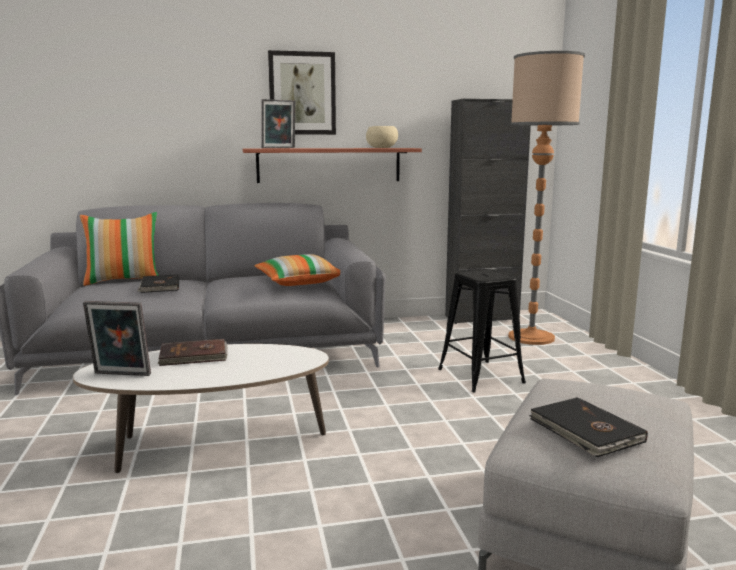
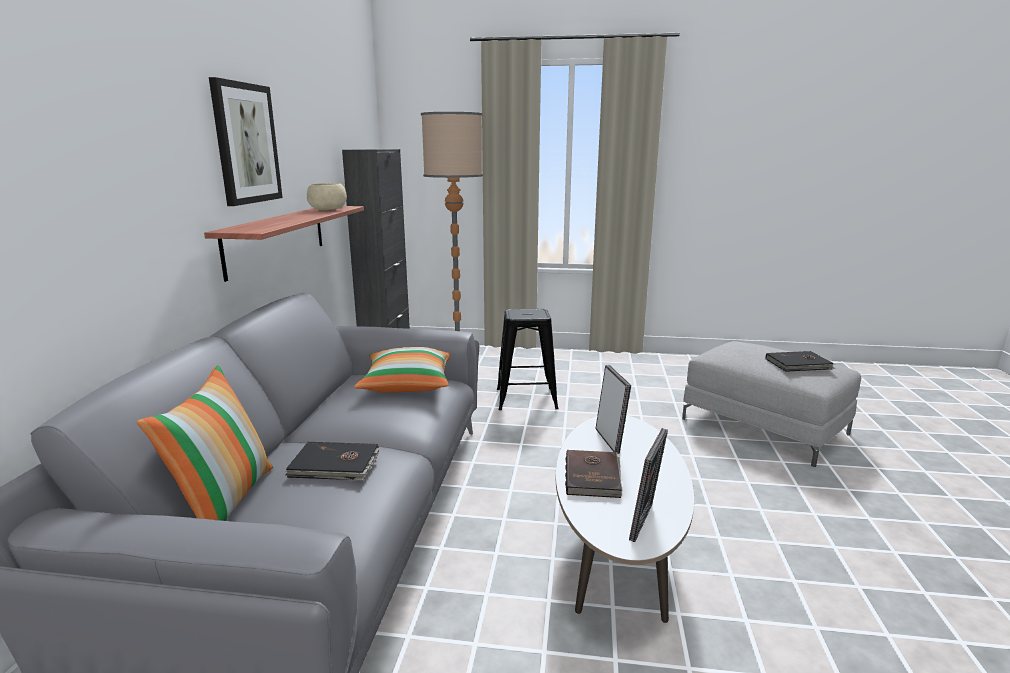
camera: 70 degrees left, 5 degrees up
picture frame [261,99,295,148] -> picture frame moved to [596,365,631,454]

